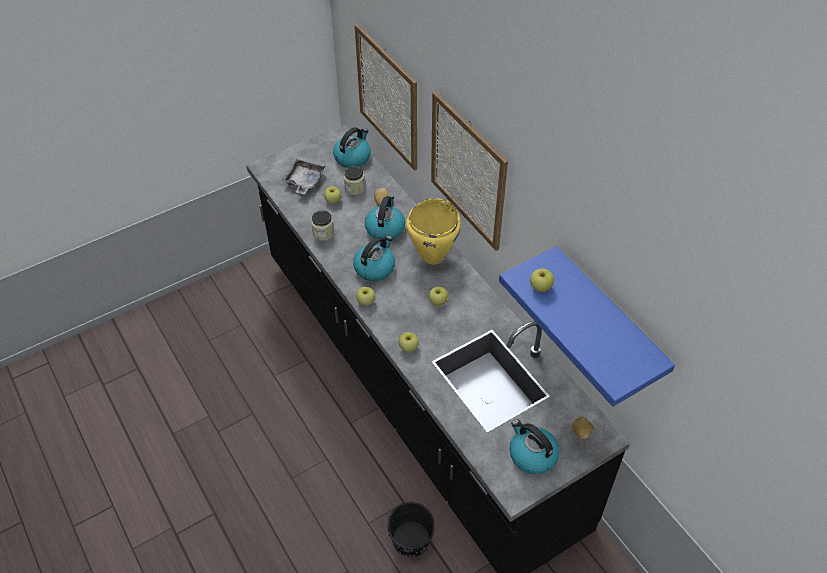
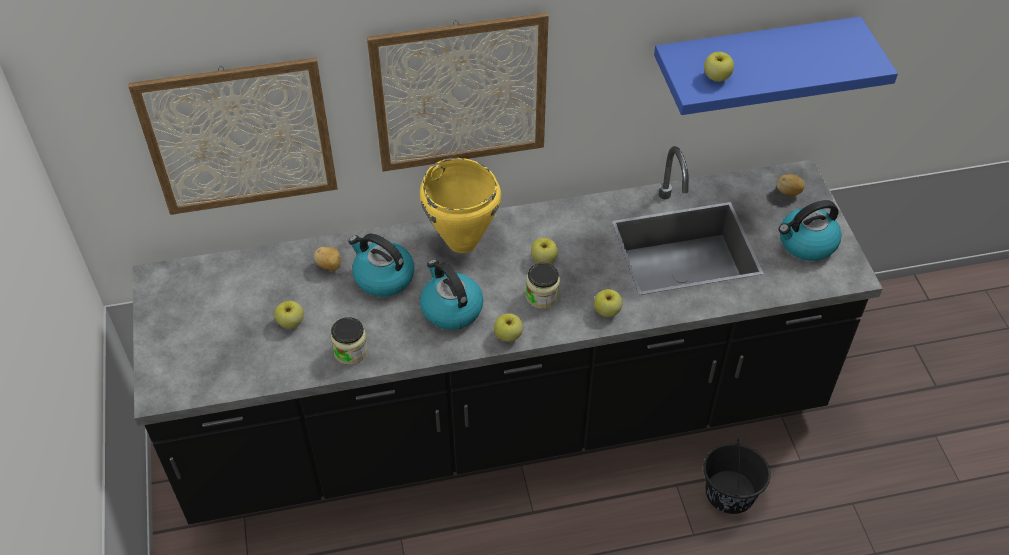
camera: 70 degrees left, 0 degrees up
grey tray [281,159,325,195] -> none
kettle [333,127,371,168] -> none
jar [344,166,365,195] -> jar moved to [526,263,560,309]

